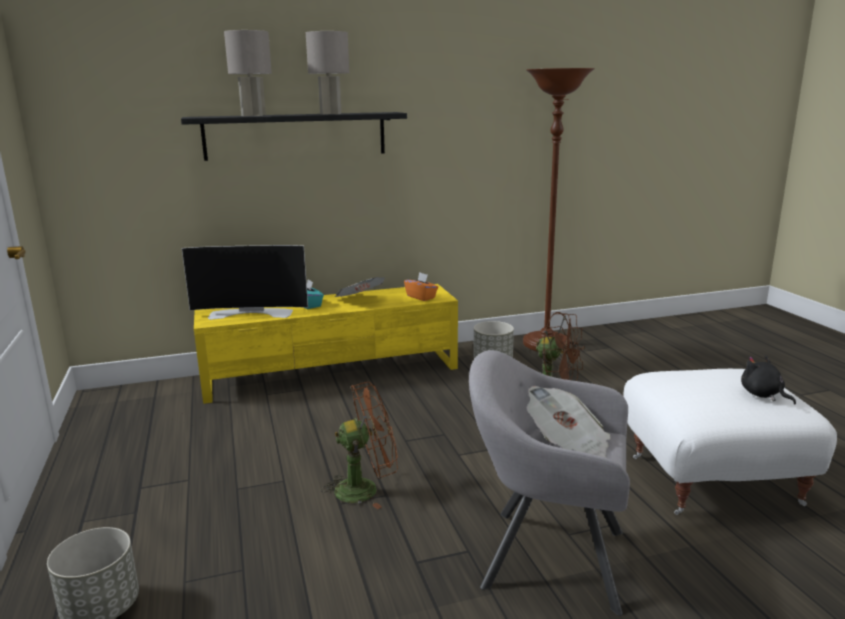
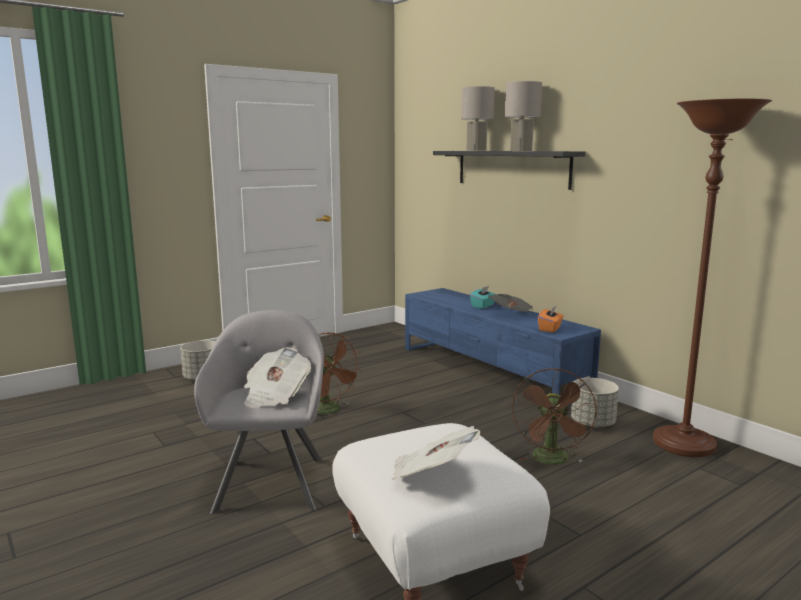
camera: 70 degrees right, 5 degrees down
television [182,245,308,320] -> none
yellow tv stand [194,284,458,404] -> blue tv stand [405,288,601,406]
black plush toy [741,355,796,405] -> newspaper [392,426,480,480]

